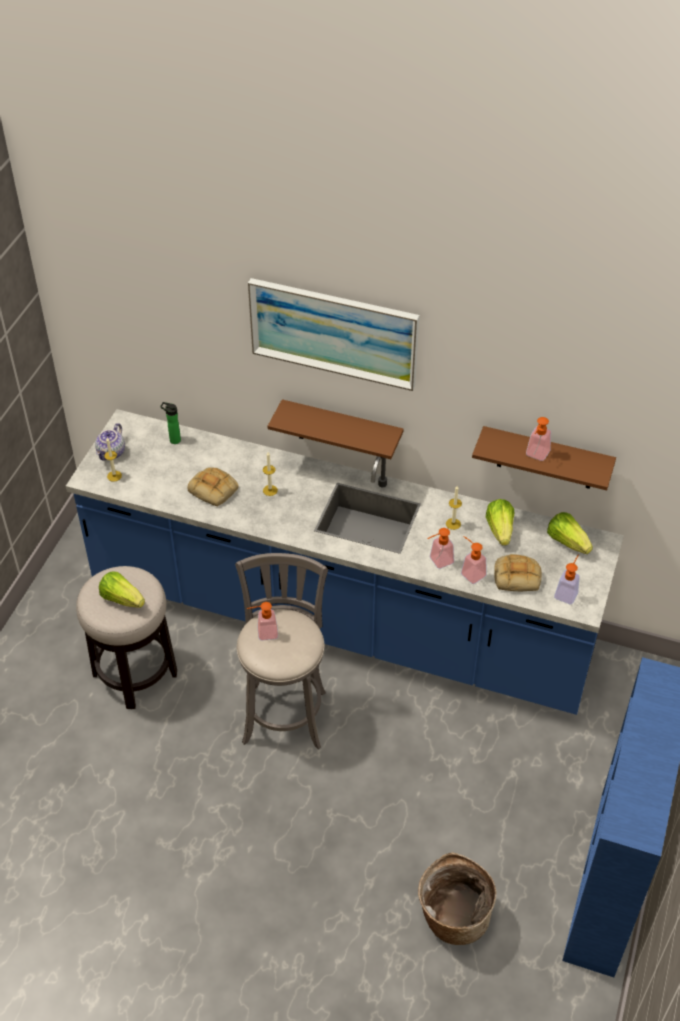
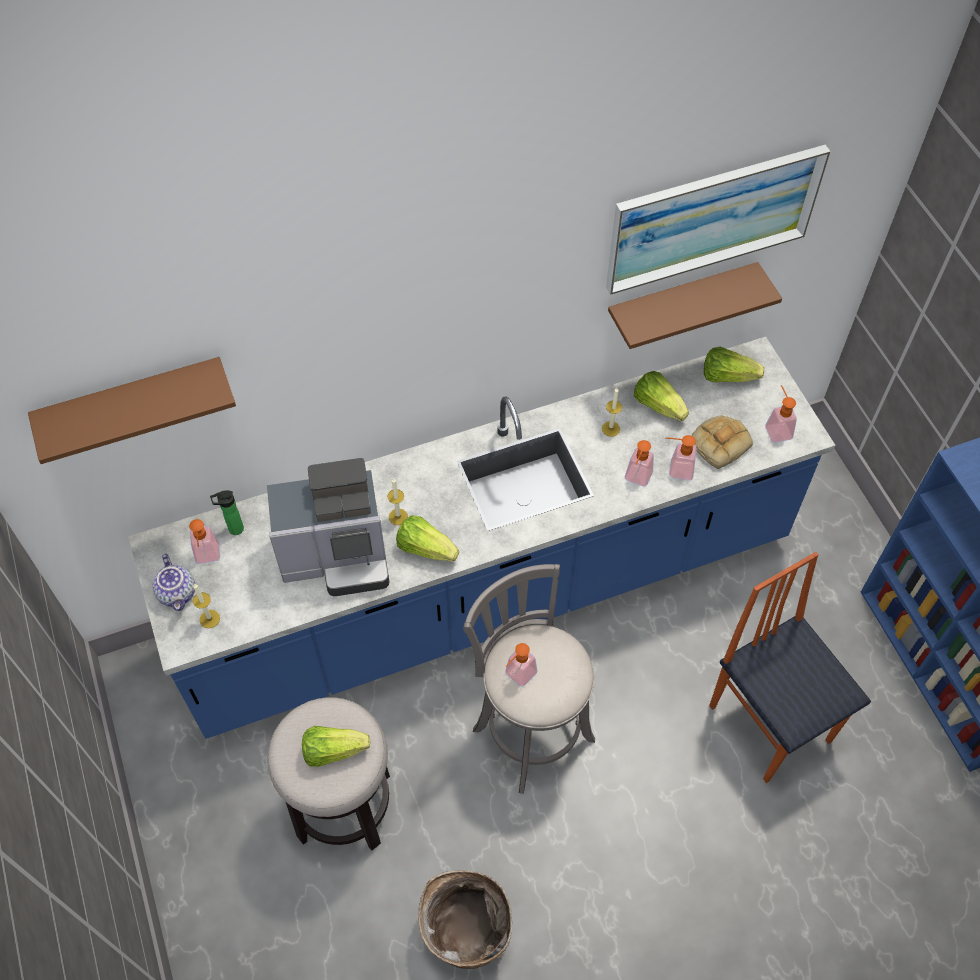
camera: 40 degrees left, 10 degrees up
bread [187,467,239,506] -> coffee machine [267,458,389,596]
picture [248,278,419,391] -> picture moved to [606,145,830,295]
brown shelf [268,399,404,459] -> brown shelf moved to [28,357,236,464]
basket [418,852,497,945] -> basket moved to [418,870,512,969]
soap dispenser [526,417,551,461] -> soap dispenser moved to [189,519,220,564]
none -> lettuce [396,515,459,561]
none -> chair [709,552,871,783]

